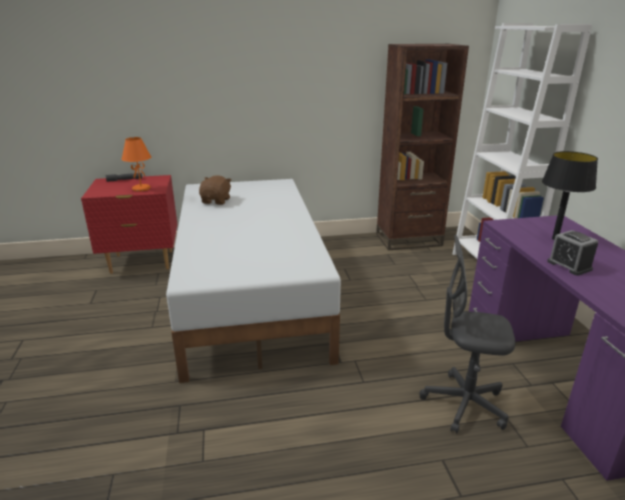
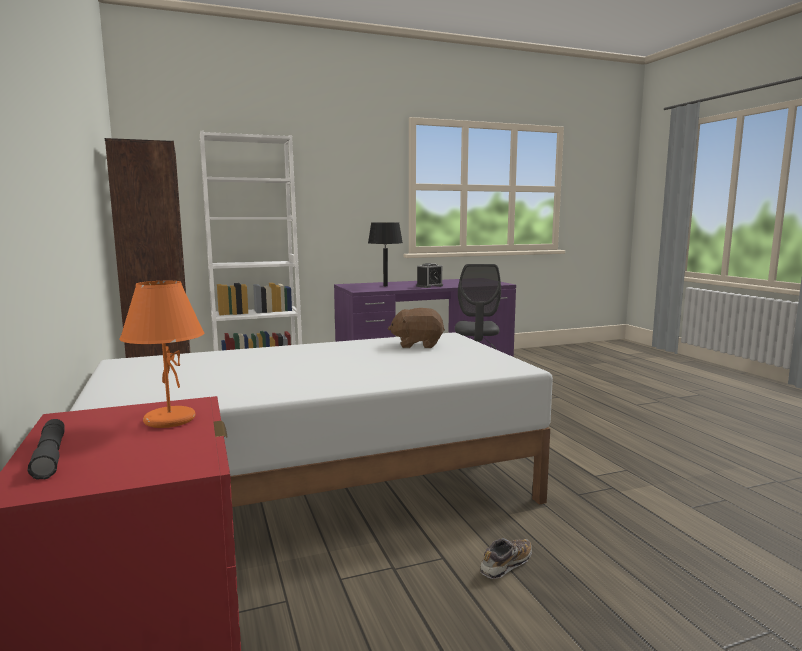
camera: 100 degrees left, 15 degrees down
brown plush toy [199,175,232,205] -> brown plush toy moved to [388,308,445,348]
none -> shoe [481,539,532,579]

